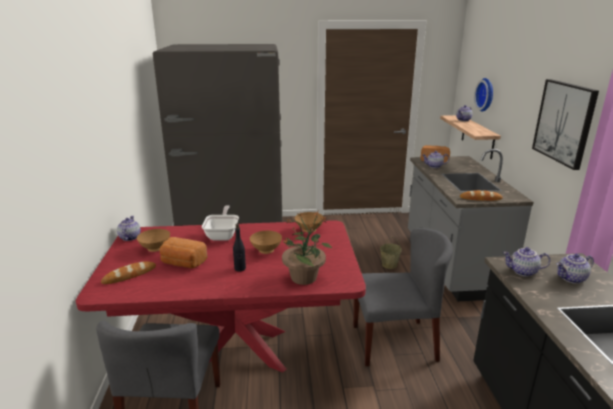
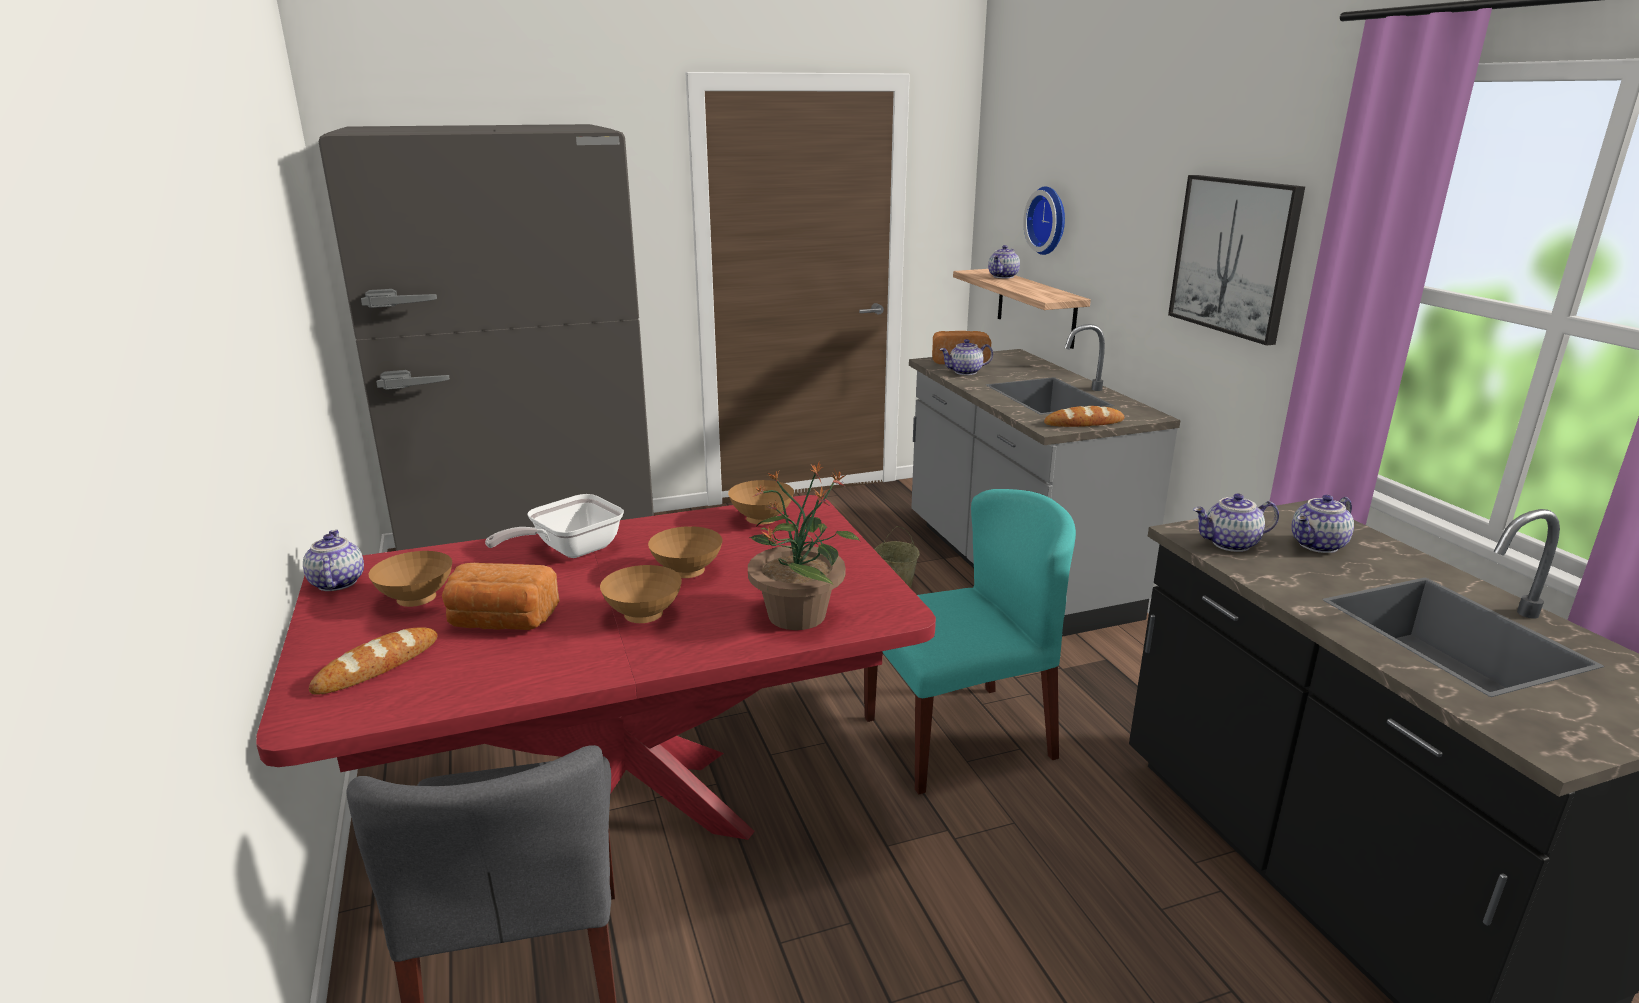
camera: 15 degrees left, 0 degrees up
frying pan [202,205,239,241] -> frying pan turned 120 degrees counterclockwise [485,494,624,558]
black bottle [233,224,246,271] -> brown bowl [600,565,682,623]
grey chair [353,228,453,366] -> turquoise chair [864,489,1076,795]

